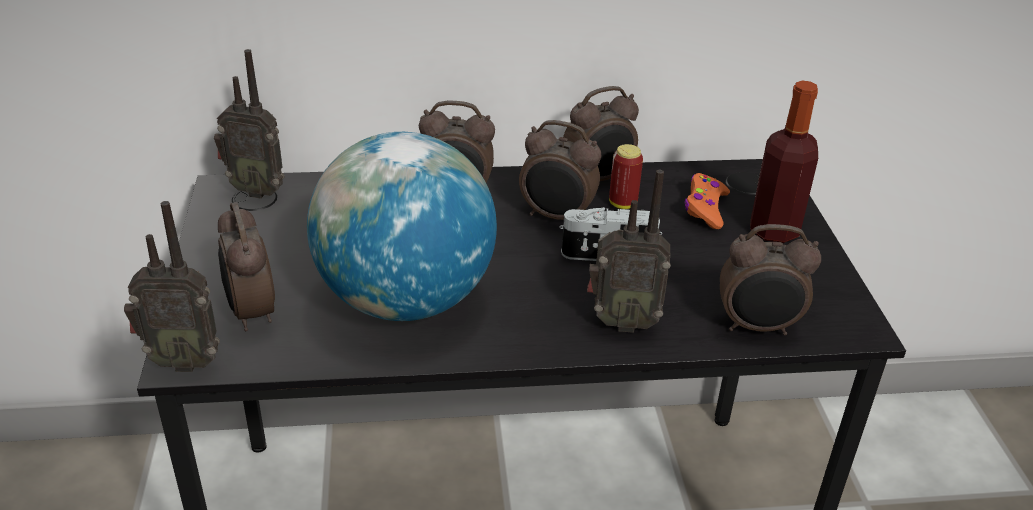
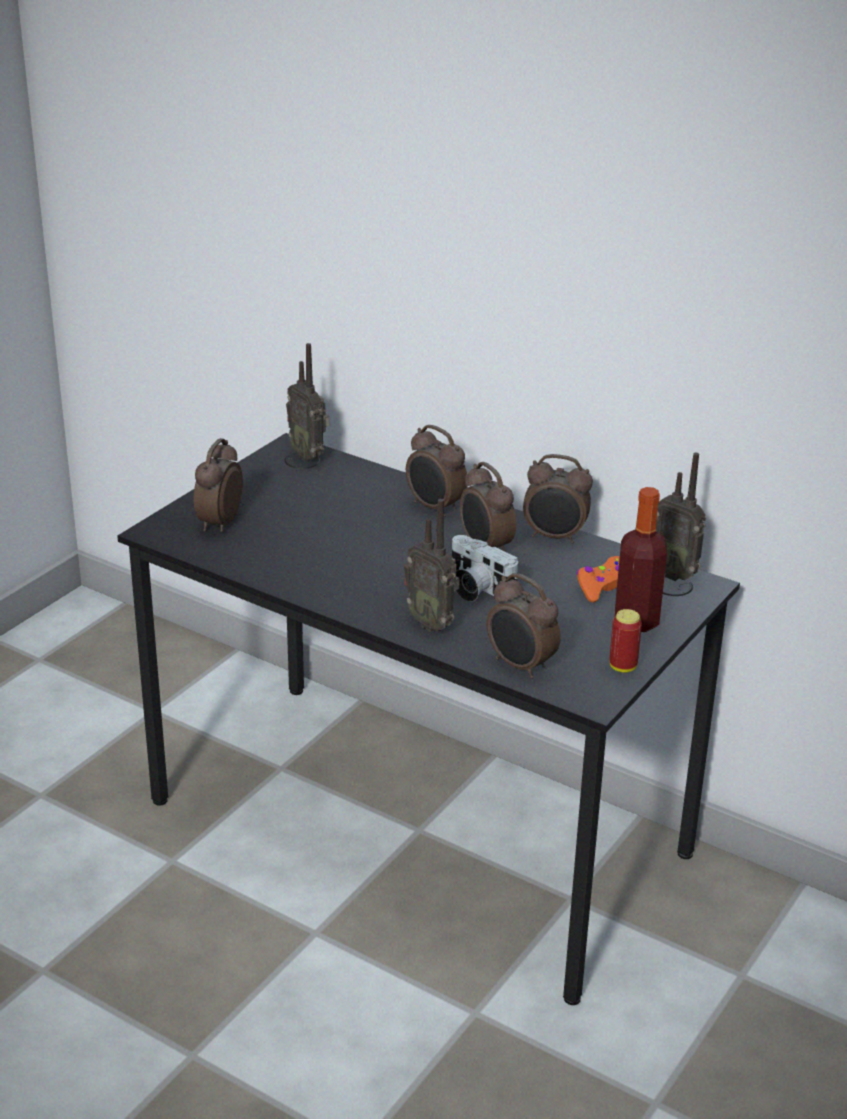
camera: 40 degrees right, 5 degrees down
radio [124,201,220,372] -> radio moved to [656,453,706,581]
globe [307,132,497,321] -> none
can [609,144,643,209] -> can moved to [609,609,642,673]

